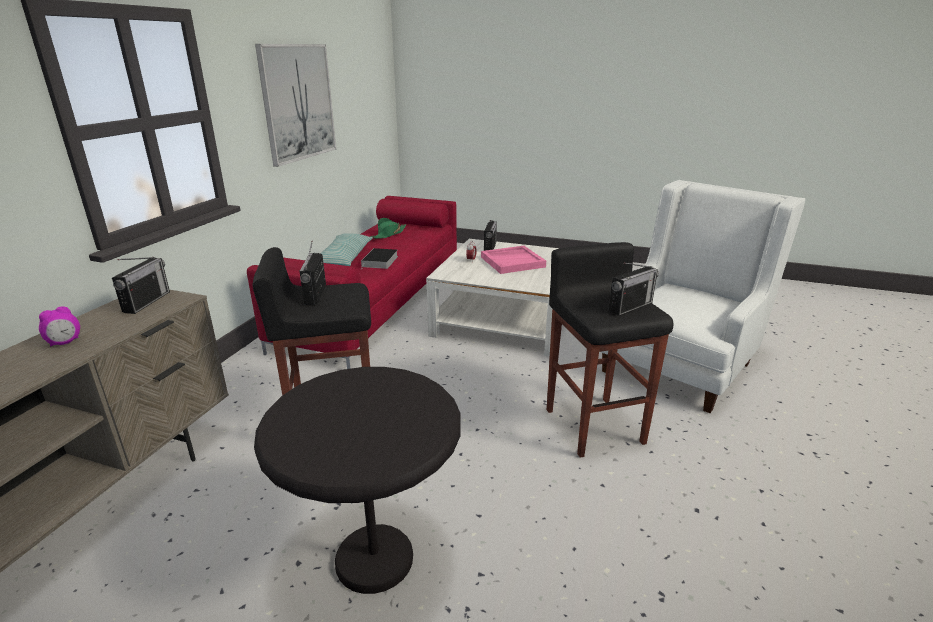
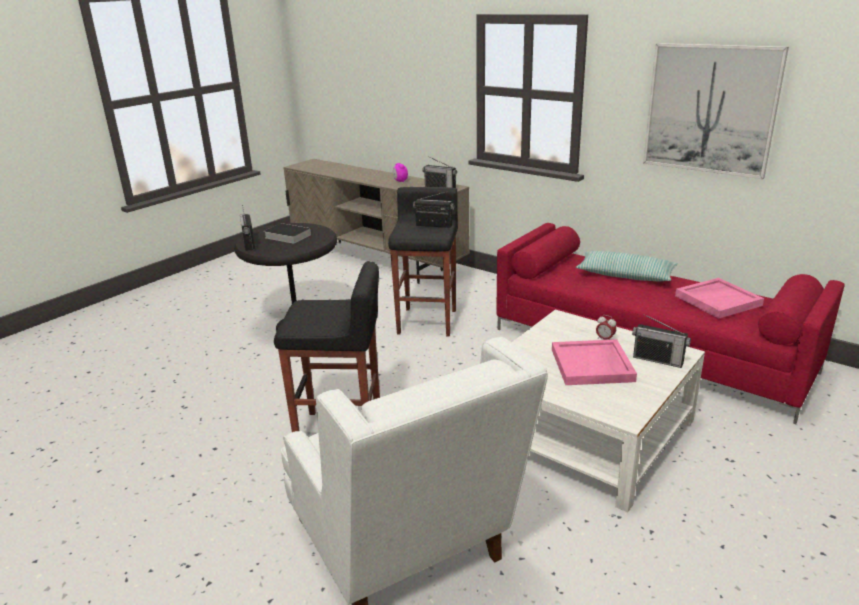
camera: 110 degrees right, 0 degrees up
book [361,248,398,269] -> book moved to [264,223,312,244]
green hat [371,218,406,239] -> pink tray [675,278,764,319]
radio [609,263,659,316] -> radio moved to [240,205,255,251]

